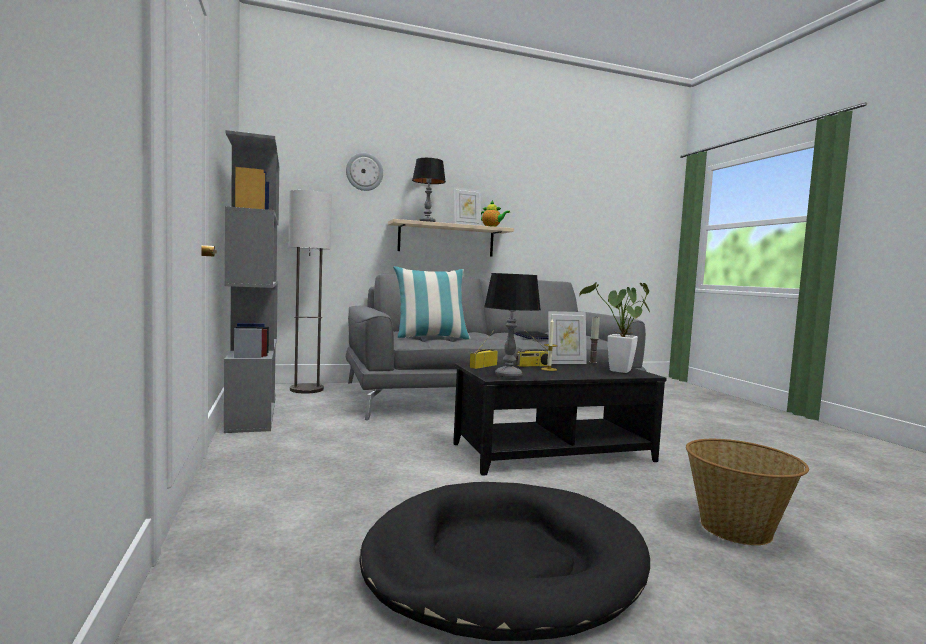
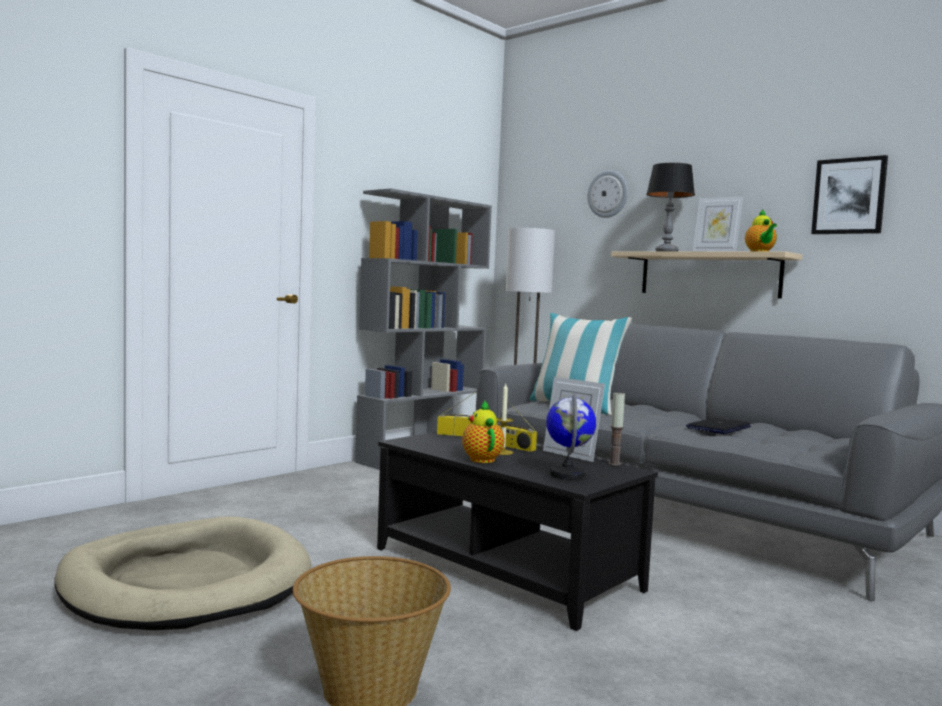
camera: 60 degrees right, 0 degrees up
black dog bed [359,482,650,641] -> beige dog bed [54,516,311,630]
table lamp [484,273,541,378] -> none
potted plant [579,282,650,373] -> globe [546,393,596,480]
none -> teapot [462,401,505,463]
none -> picture [811,155,888,234]

